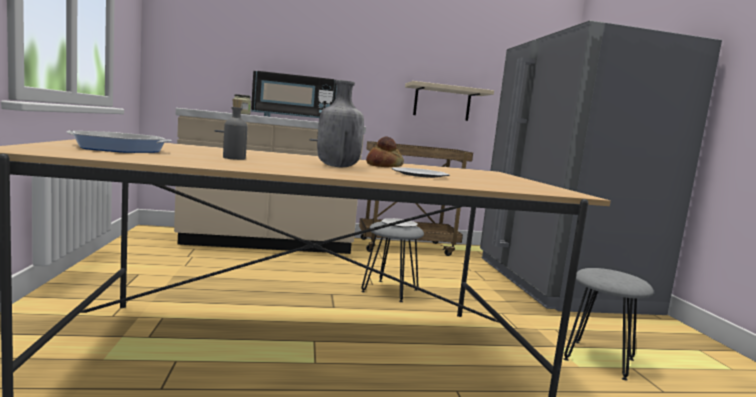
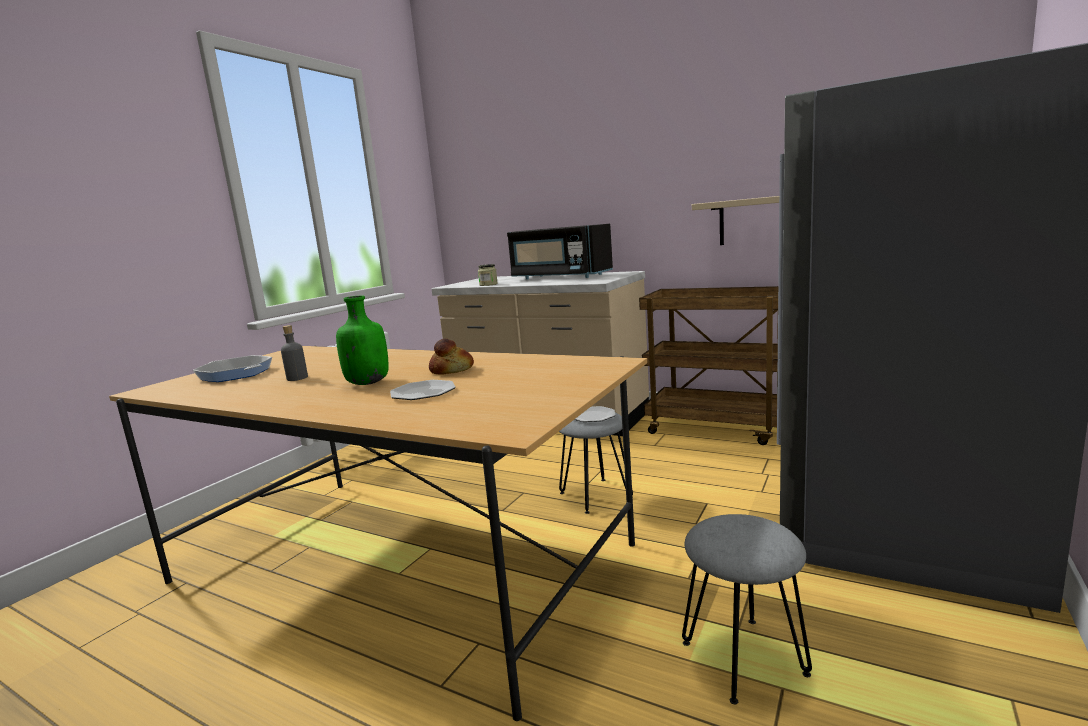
camera: 40 degrees right, 5 degrees up
grey bottle [317,80,364,167] -> green bottle [336,295,389,385]

